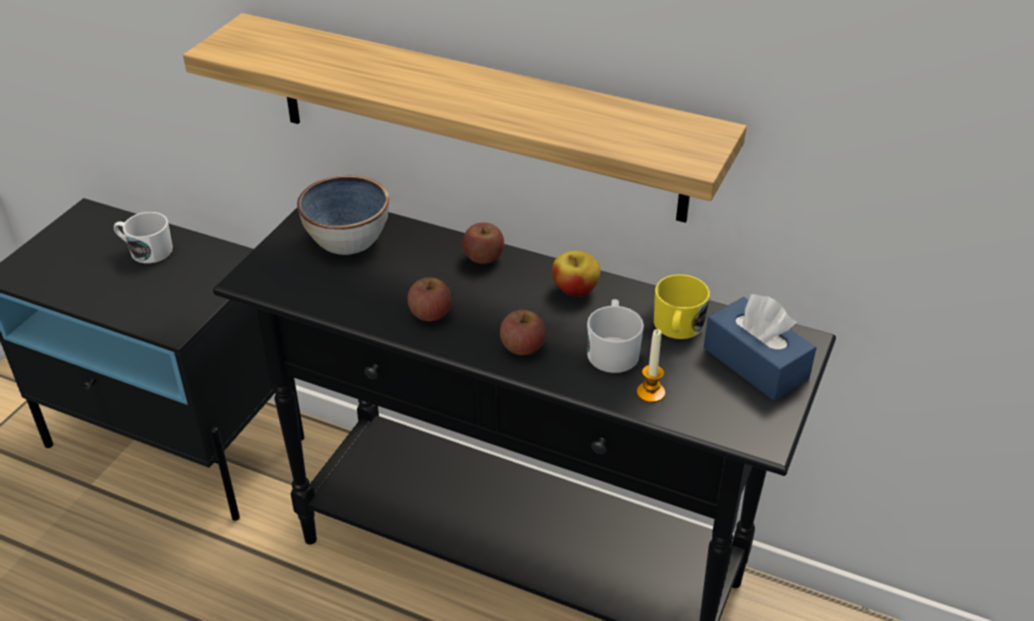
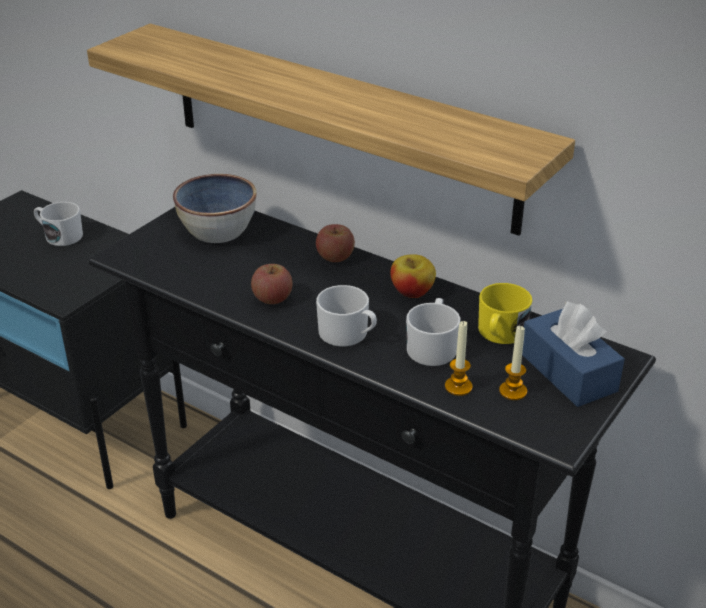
camera: 10 degrees right, 5 degrees down
apple [500,310,546,355] -> white mug [316,285,377,346]
none -> candle [499,326,527,400]

